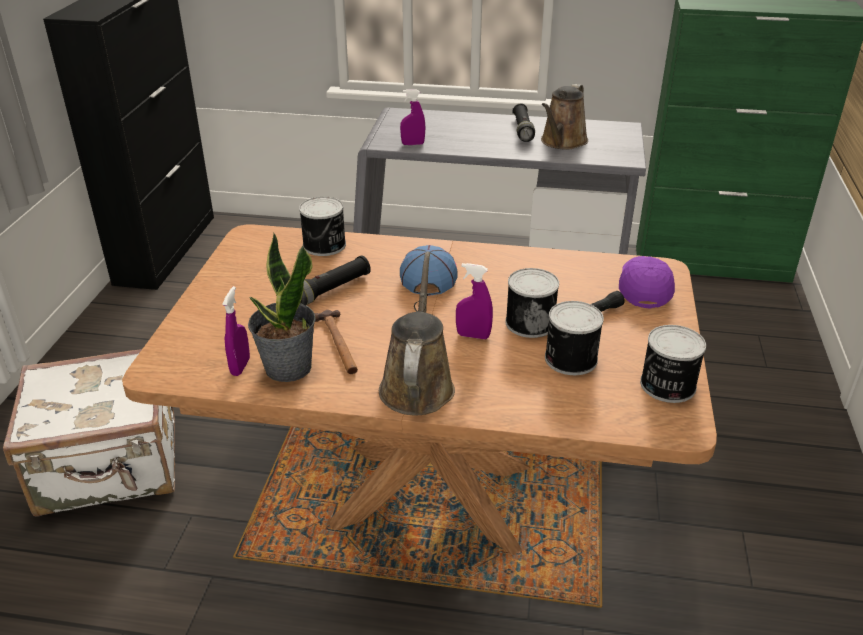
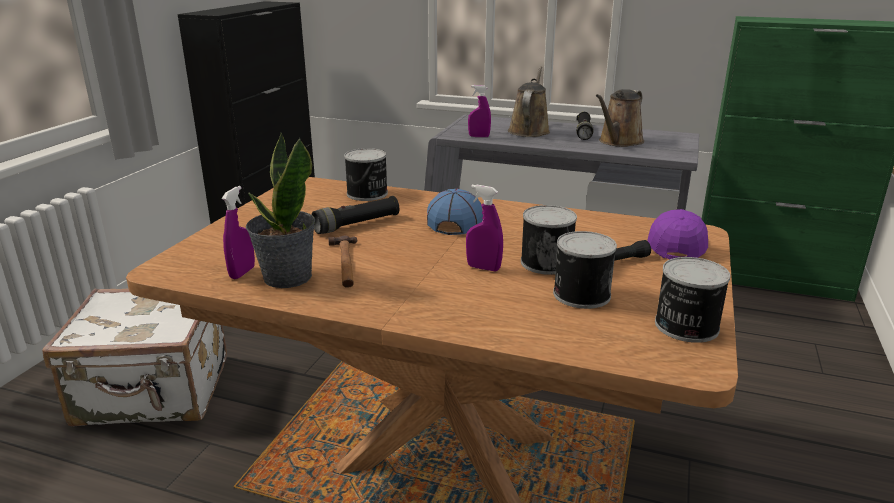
camera: 10 degrees right, 10 degrees down
brown watering can [379,252,455,416] -> brown watering can moved to [508,67,550,137]

